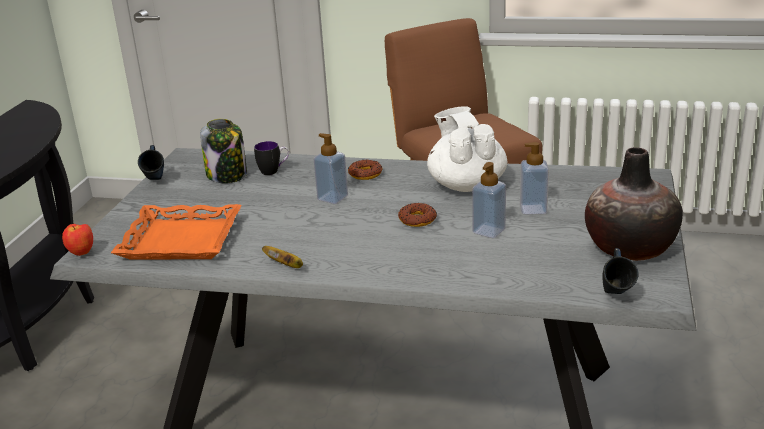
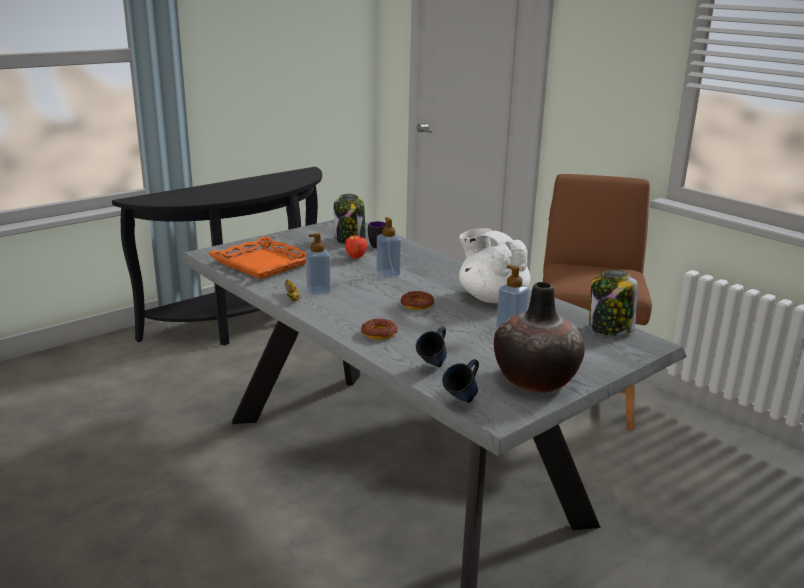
camera: 35 degrees right, 5 degrees down
apple [62,224,93,256] -> apple moved to [345,235,367,259]
blue mug [138,145,164,180] -> blue mug moved to [416,327,447,367]
donut [348,159,383,180] -> donut moved to [361,319,398,340]
white teapot [427,106,507,192] -> white teapot turned 60 degrees counterclockwise [459,228,530,303]
soap dispenser [472,162,506,238] -> soap dispenser moved to [305,233,331,295]
none -> jar [589,270,638,335]

